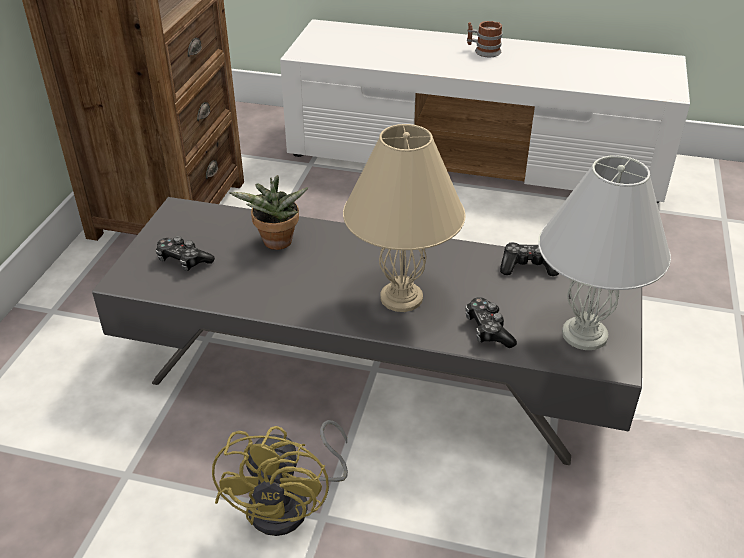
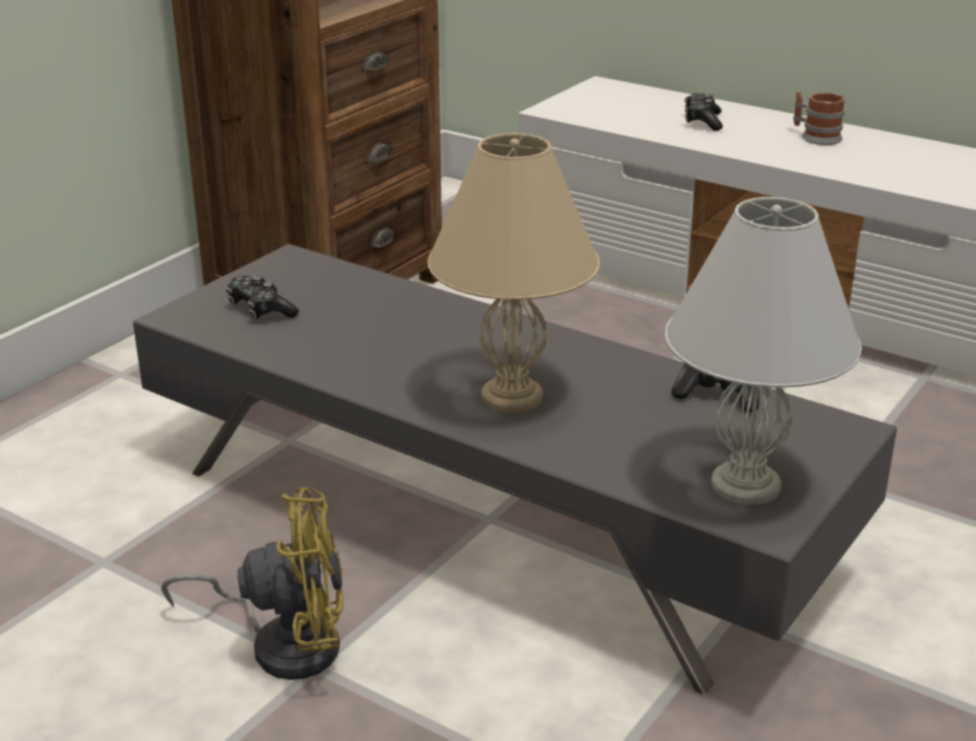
camera: 20 degrees right, 10 degrees down
yellow fan [212,420,348,536] -> yellow fan turned 120 degrees counterclockwise [161,488,344,680]
potted plant [229,175,309,250] -> none
game controller [466,297,517,348] -> game controller moved to [685,93,723,131]

